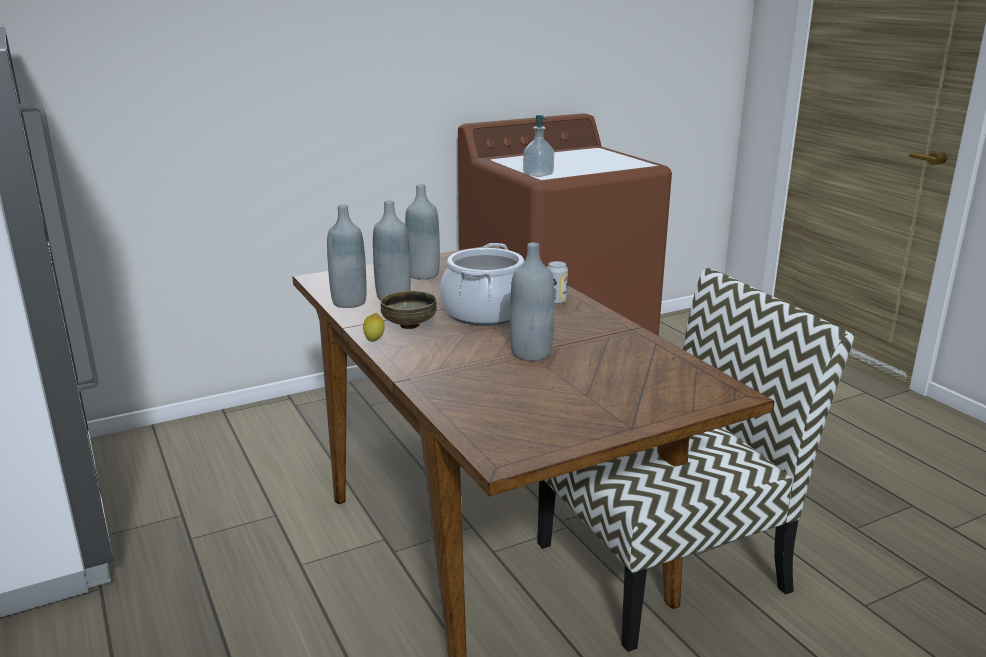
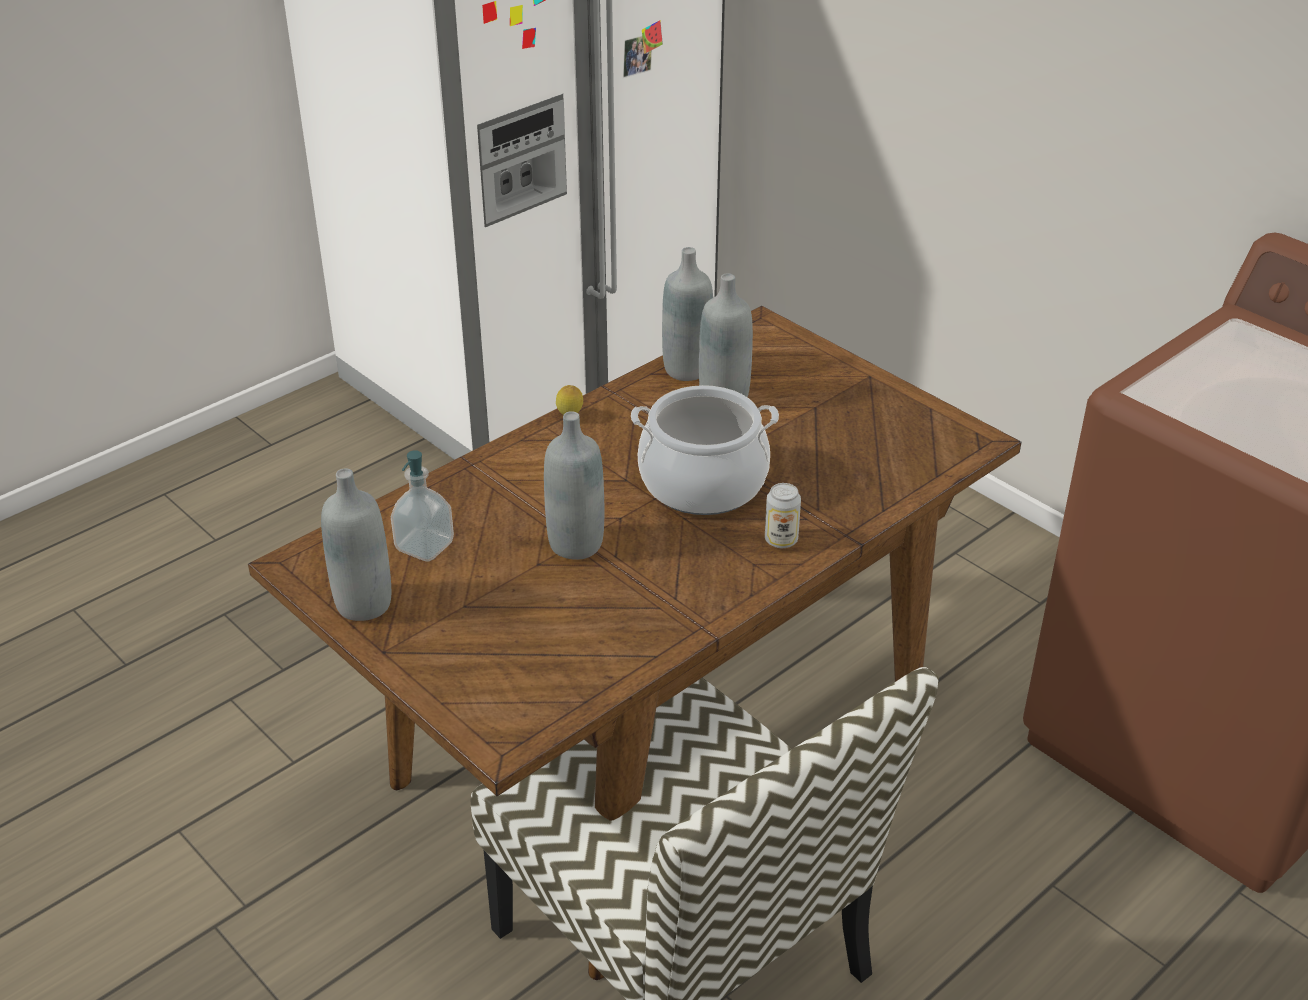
camera: 75 degrees right, 15 degrees up
bowl [381,291,437,329] -> none
grey bottle [405,184,440,280] -> grey bottle moved to [321,468,391,621]
soap dispenser [523,115,554,177] -> soap dispenser moved to [391,450,454,562]

